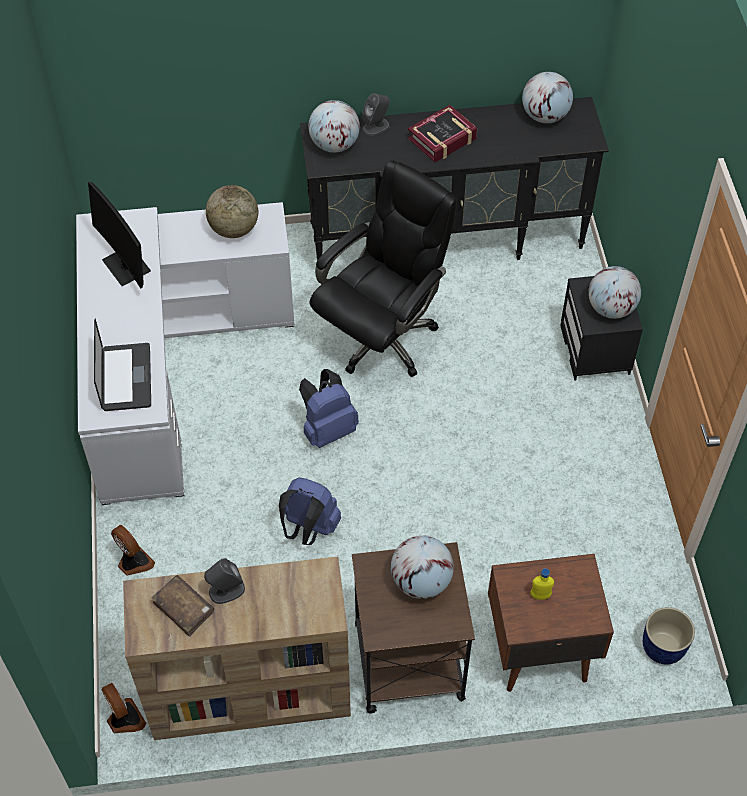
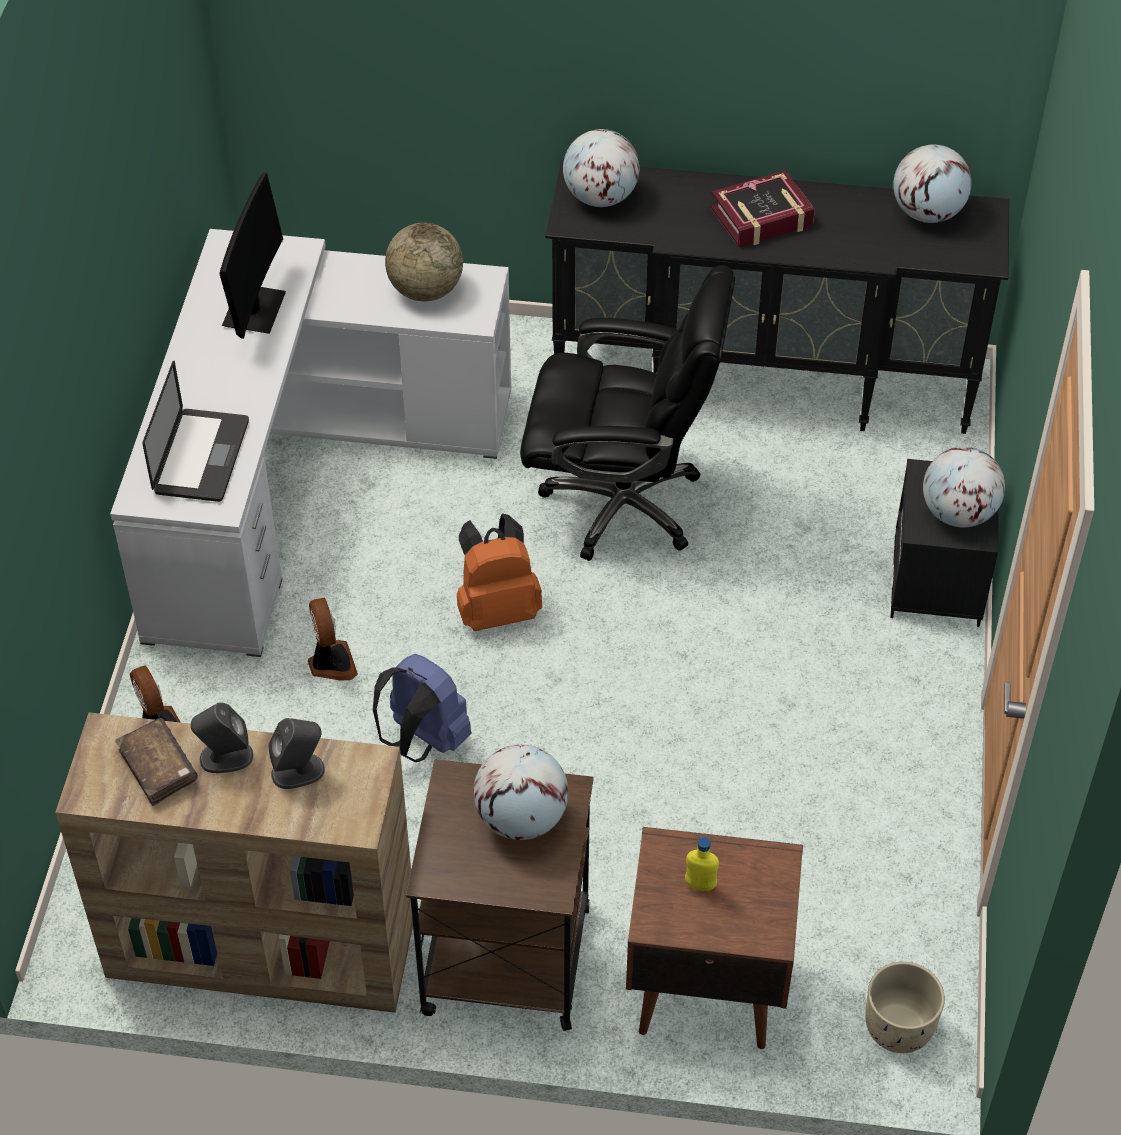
camera: 15 degrees right, 5 degrees down
monitor [88,182,151,289] -> monitor turned 150 degrees counterclockwise [219,172,286,338]
fan [102,682,147,733] -> fan moved to [308,598,358,680]
blue backpack [299,369,359,448] -> orange backpack [457,513,542,631]
black office chair [309,160,457,377] -> black office chair turned 45 degrees clockwise [520,265,735,561]
grey speaker [362,93,390,136] -> grey speaker moved to [268,718,325,789]
blue planter [643,607,695,665] -> beige planter [865,962,945,1053]

